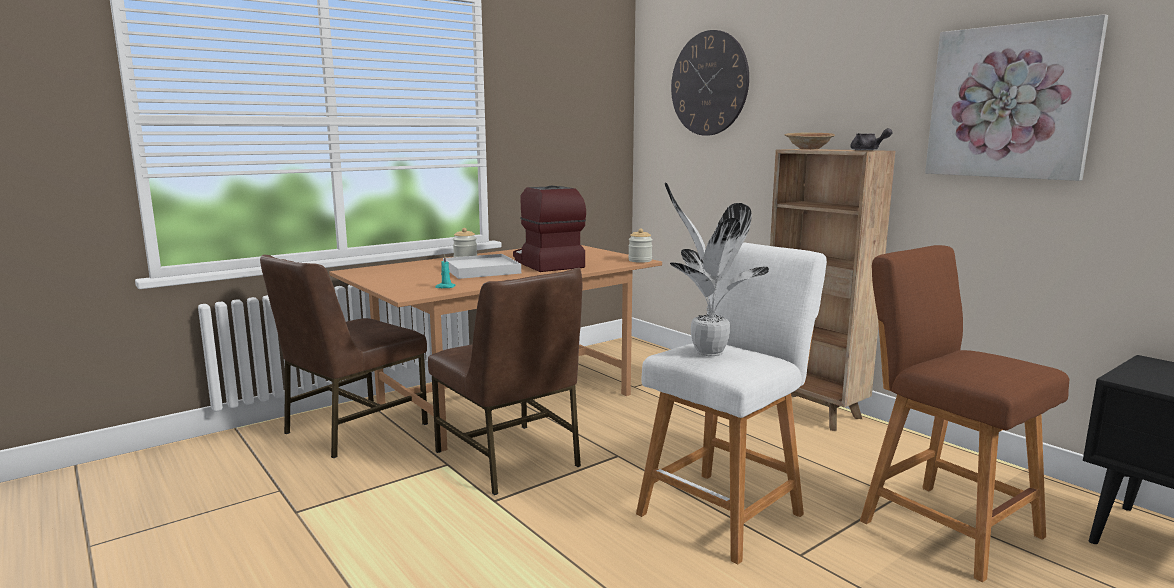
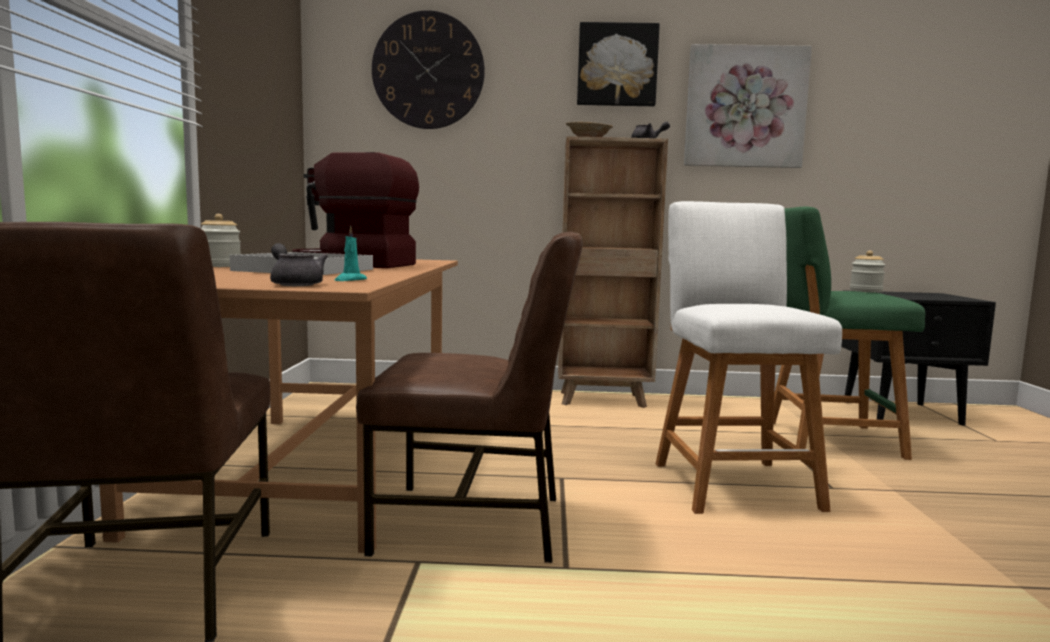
camera: 50 degrees left, 5 degrees down
jar [628,229,653,263] -> jar moved to [850,250,885,292]
potted plant [665,182,769,356] -> none
brown stool [860,245,1069,582] -> green stool [773,207,925,460]
none -> grey teapot [270,243,328,286]
none -> picture [577,22,660,106]

